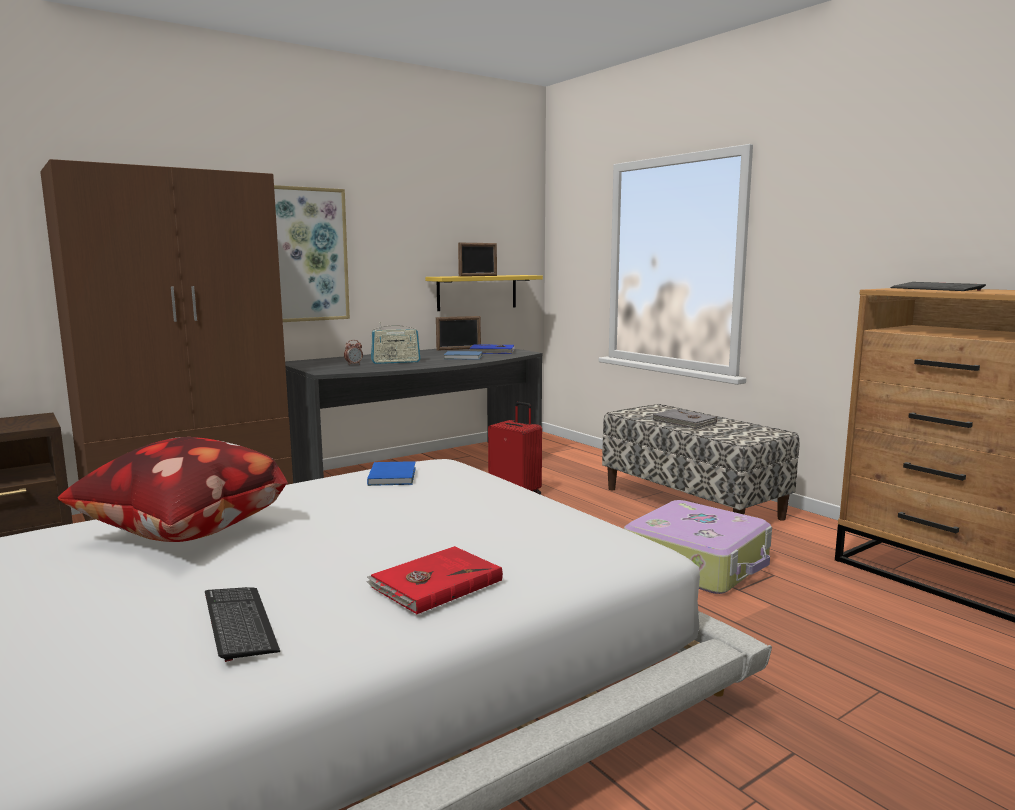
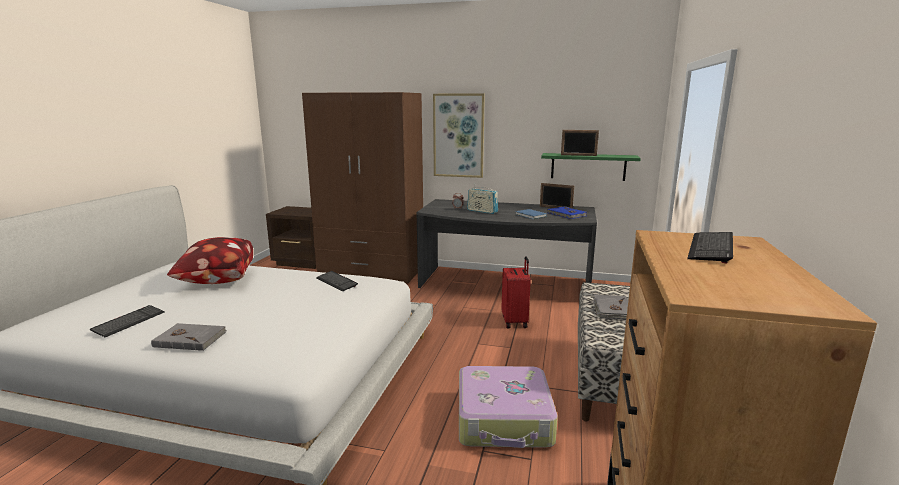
camera: 50 degrees right, 5 degrees up
red book [366,546,503,614] -> grey book [151,323,227,351]
blue book [367,461,416,486] -> keyboard [316,271,358,292]
yellow shelf [425,275,543,311] -> green shelf [541,153,641,181]

